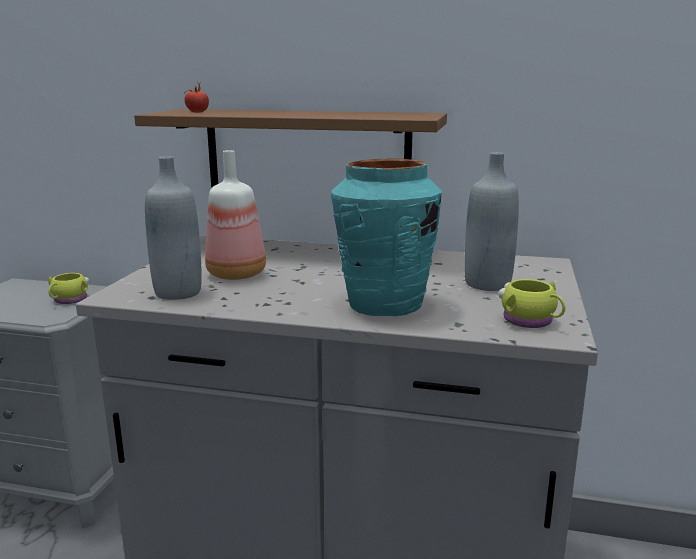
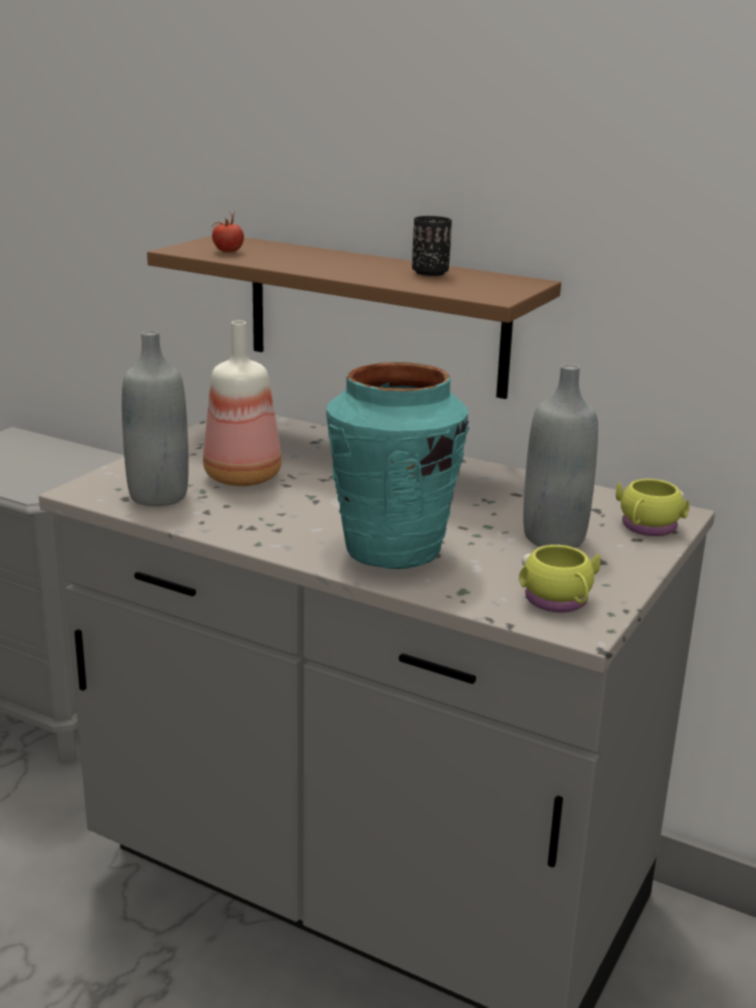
camera: 15 degrees right, 5 degrees up
yellow mug [48,273,89,304] -> yellow mug moved to [616,479,689,536]
none -> black cup [412,216,452,276]

